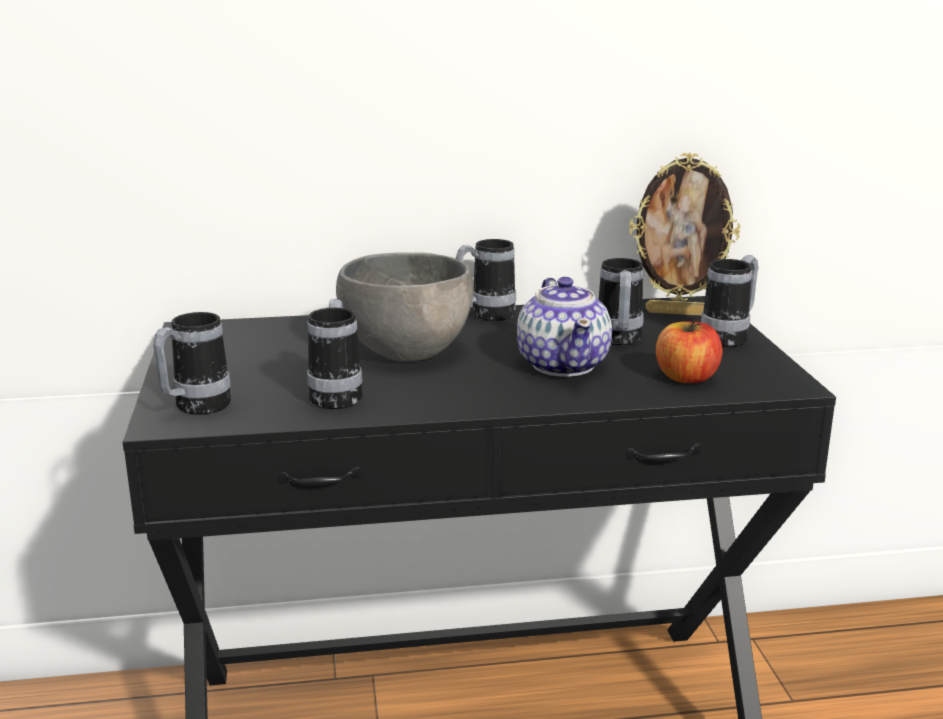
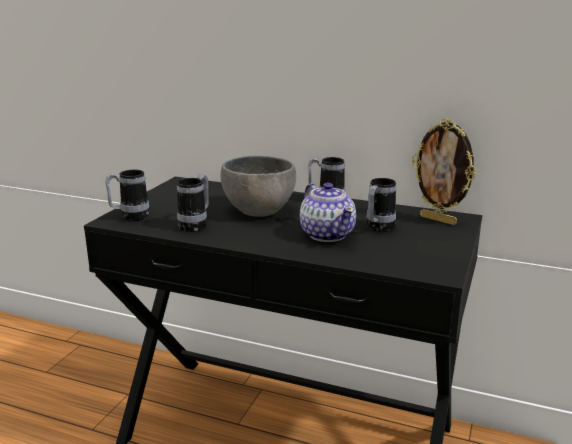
camera: 30 degrees right, 0 degrees up
teapot [517,277,612,377] -> teapot turned 45 degrees counterclockwise [300,183,356,242]
apple [656,317,722,383] -> none
mug [701,255,758,347] -> none

